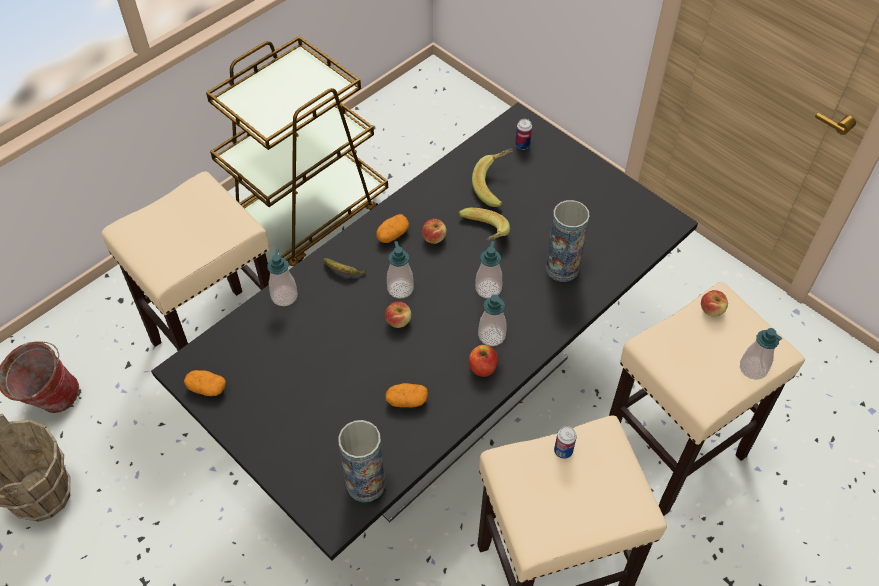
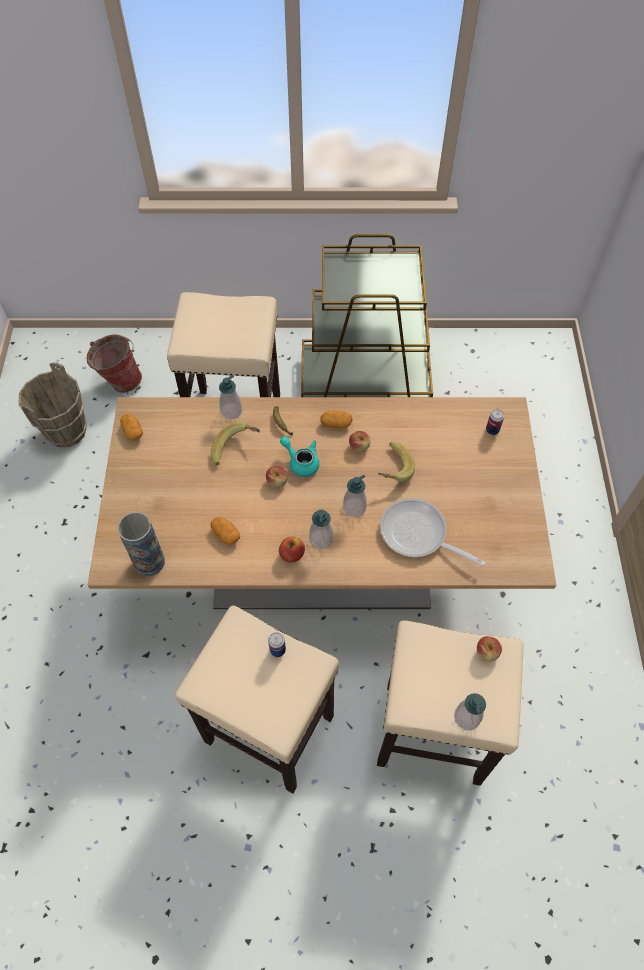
camera: 45 degrees right, 5 degrees up
black dining table [151,102,698,561] -> beige dining table [88,397,556,609]
soap dispenser [387,241,414,299] -> turquoise teapot [280,437,320,477]
banana [472,148,513,207] -> banana moved to [211,421,260,465]
vase [546,200,590,282] -> frying pan [380,498,485,567]

